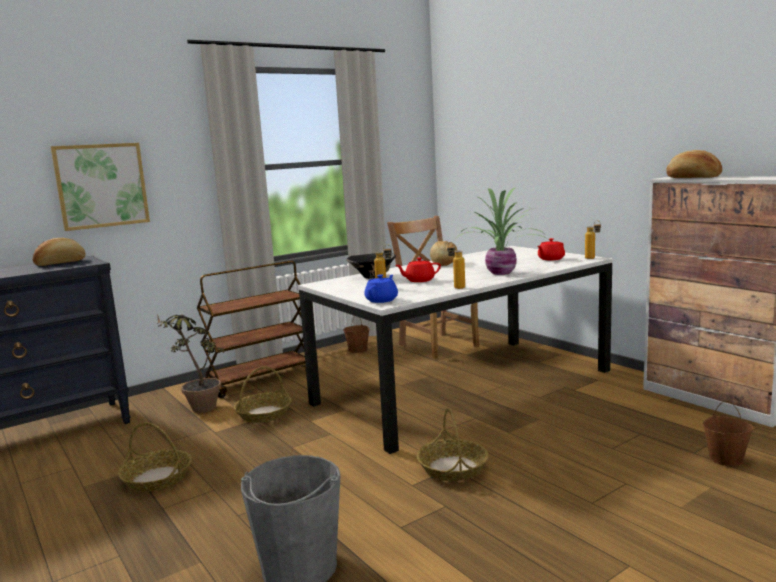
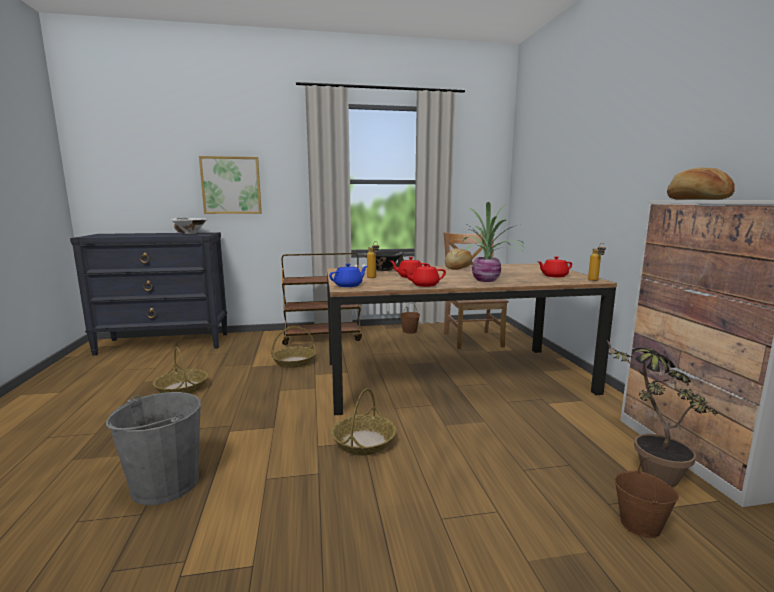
camera: 25 degrees right, 0 degrees up
bread [33,238,86,266] -> white bowl [171,218,207,234]
potted plant [157,314,225,413] -> potted plant moved to [607,340,718,487]
white dining table [298,246,613,454] -> brown dining table [327,263,617,415]
bottle [447,242,465,289] -> red teapot [403,263,446,287]

